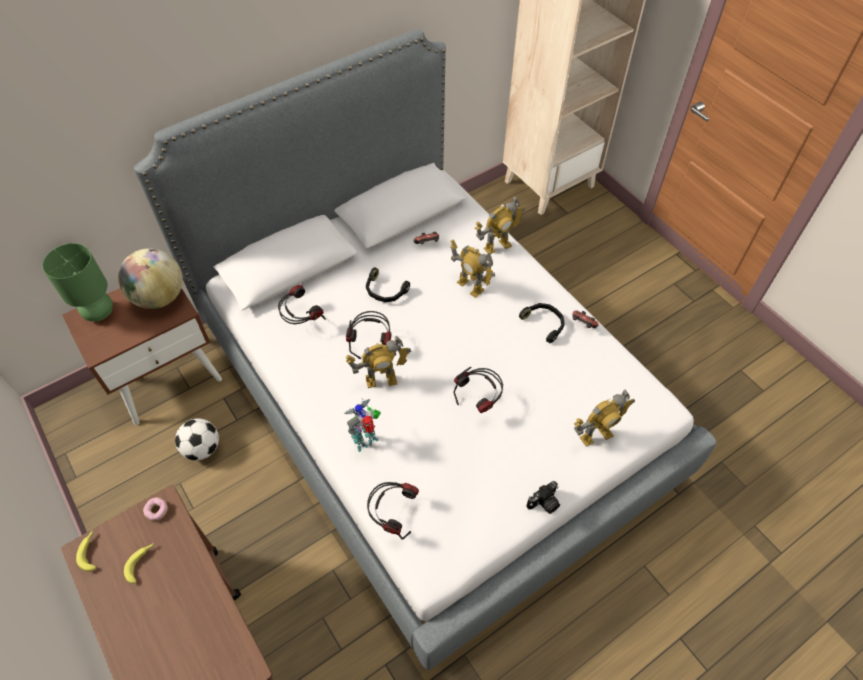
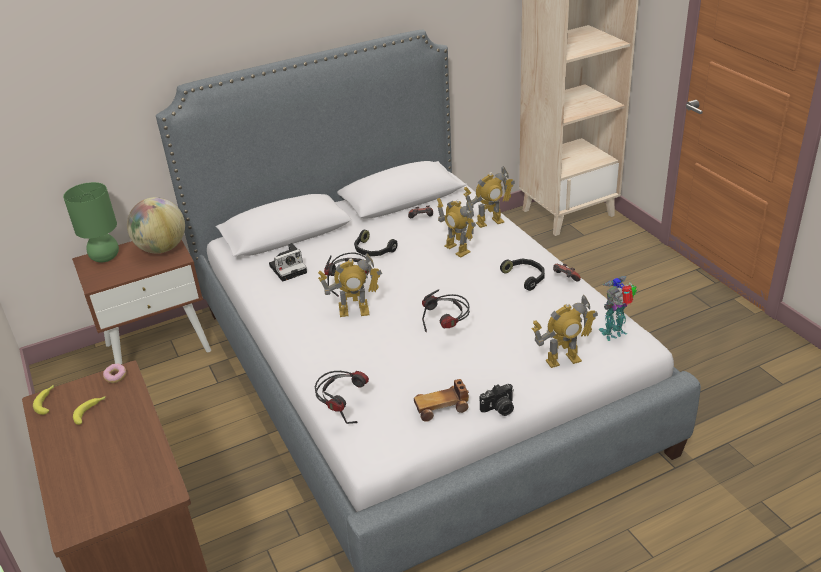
camera: 10 degrees right, 20 degrees down
football [175,418,219,461] -> none
headphones [278,285,326,324] -> camera [269,243,307,282]
toy robot [344,399,381,452] -> toy robot moved to [599,276,637,341]
none -> toy car [414,379,469,422]

